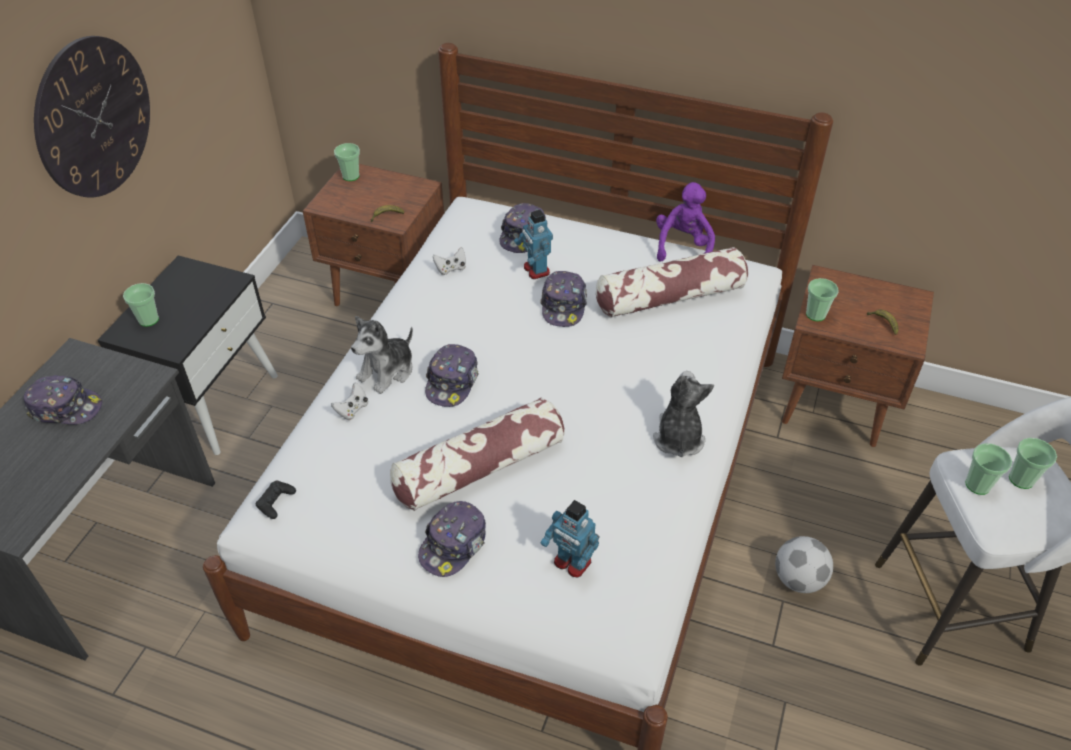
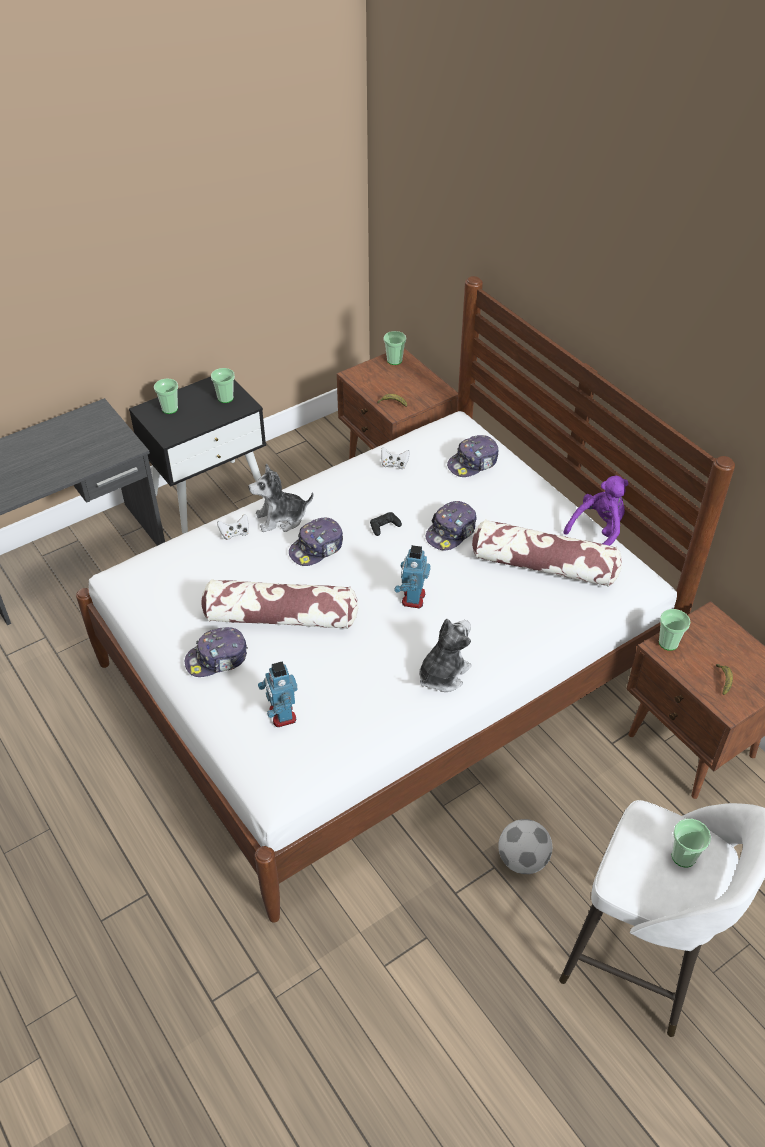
camera: 35 degrees right, 0 degrees up
cap [23,375,102,425] -> none
wall clock [34,36,150,198] -> none
black game controller [256,481,296,519] -> black game controller moved to [370,512,402,536]
toy robot [514,210,553,279] -> toy robot moved to [394,545,430,609]
cup [965,443,1012,495] -> cup moved to [211,368,235,403]

